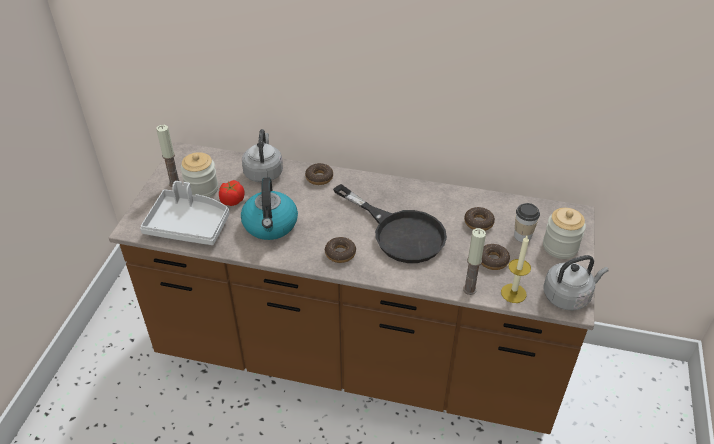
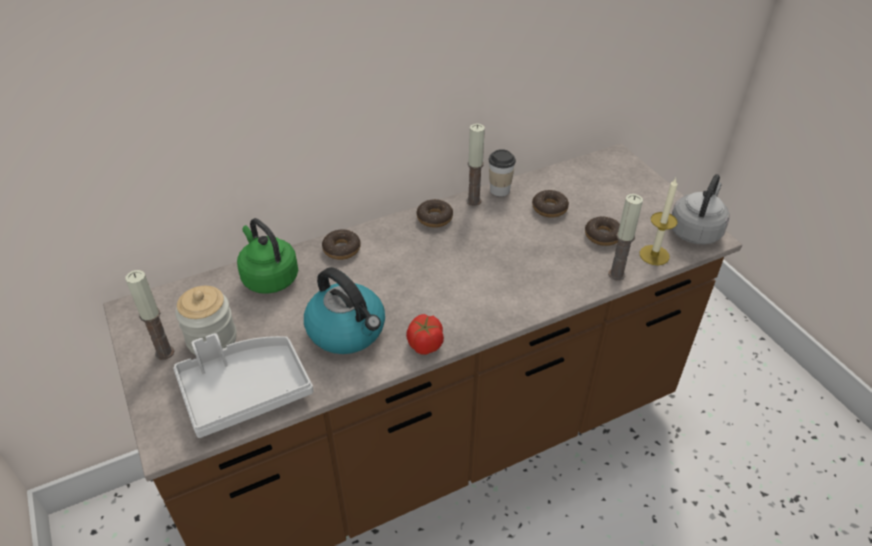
camera: 40 degrees left, 0 degrees up
tomato [219,180,244,206] -> tomato moved to [406,314,444,355]
grey kettle [242,129,283,183] -> green kettle [237,218,298,294]
donut [325,237,356,263] -> donut moved to [417,199,453,228]
black frying pan [333,184,447,263] -> none
cup [514,203,540,242] -> cup moved to [489,149,516,197]
jar [543,208,586,259] -> none
none -> candle [467,124,485,206]

